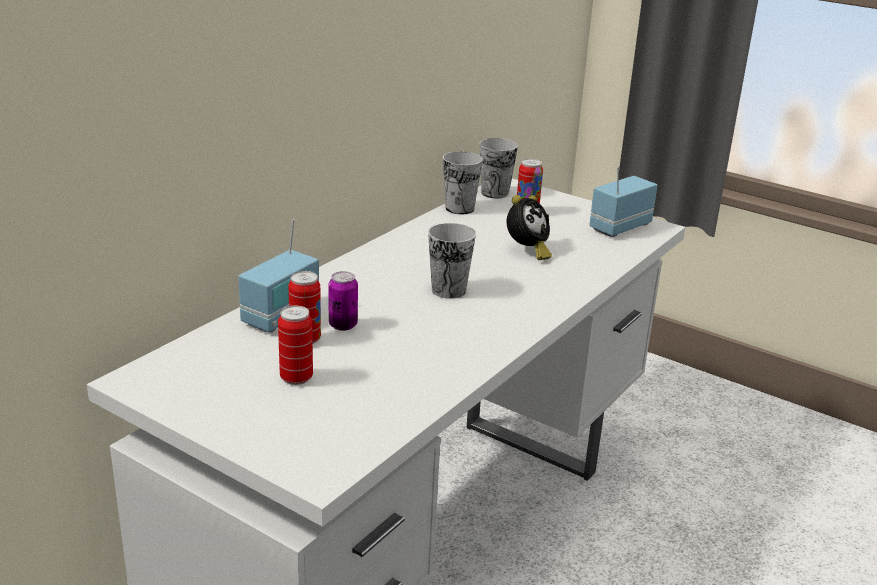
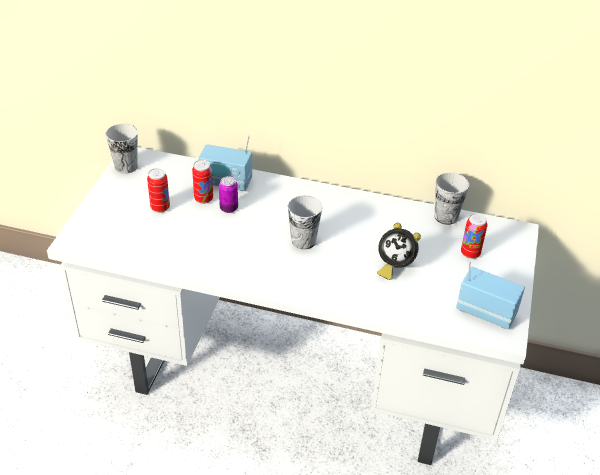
camera: 70 degrees right, 15 degrees up
cup [480,138,518,199] -> cup moved to [106,123,138,174]

